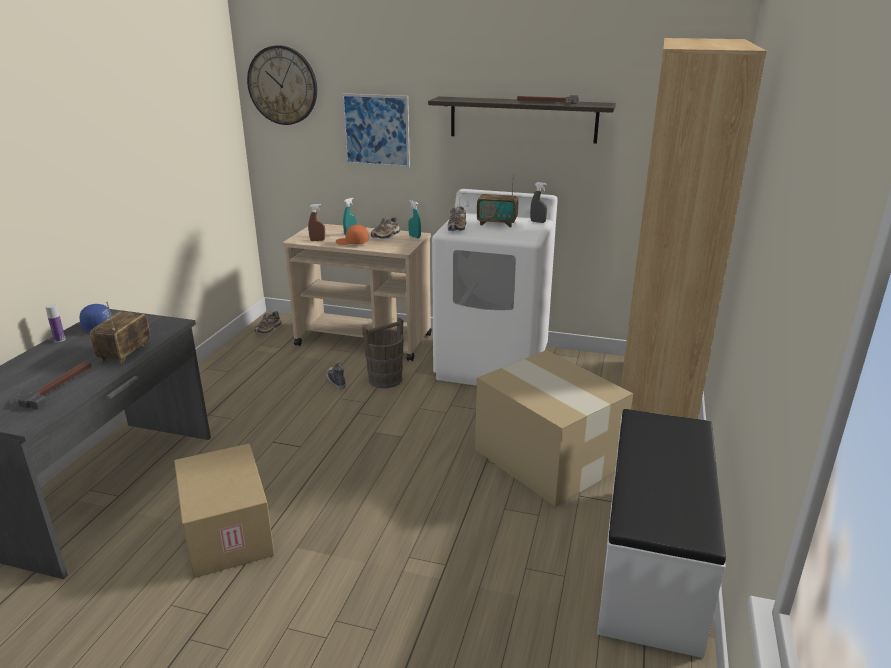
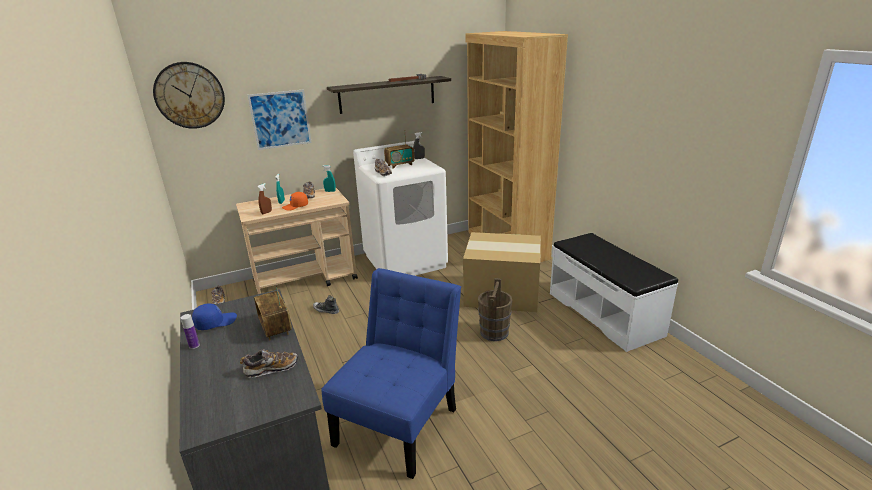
camera: 40 degrees left, 0 degrees up
hammer [17,361,92,410] -> shoe [240,349,298,377]
cardboard box [174,444,275,578] -> blue chair [322,268,461,479]
brown bucket [362,317,404,388] -> brown bucket moved to [478,278,512,341]

